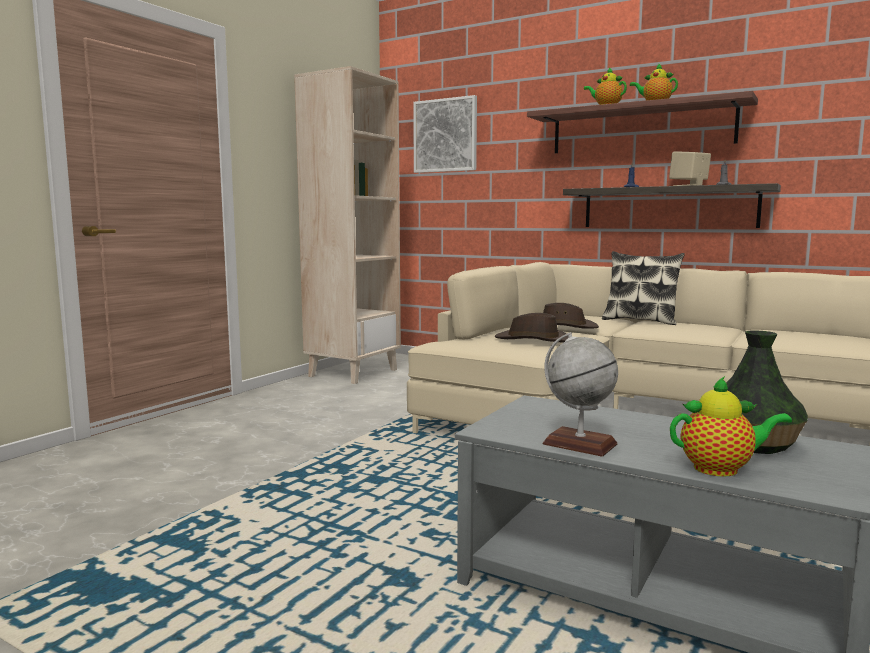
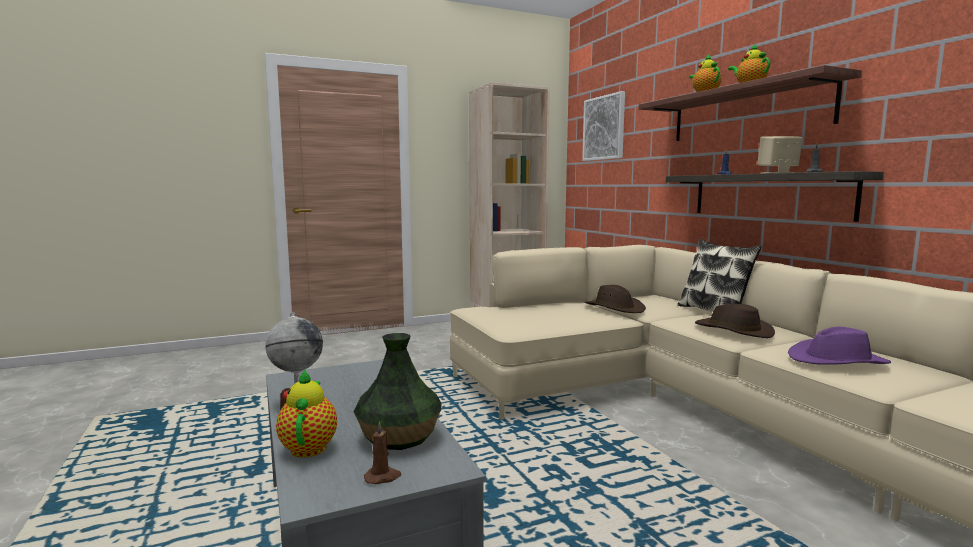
camera: 35 degrees right, 0 degrees up
brown hat [495,313,568,342] -> brown hat moved to [695,304,775,338]
teapot [670,376,792,477] -> teapot turned 135 degrees counterclockwise [276,370,337,458]
none -> brown candle [364,421,401,484]
none -> purple hat [788,327,891,365]

